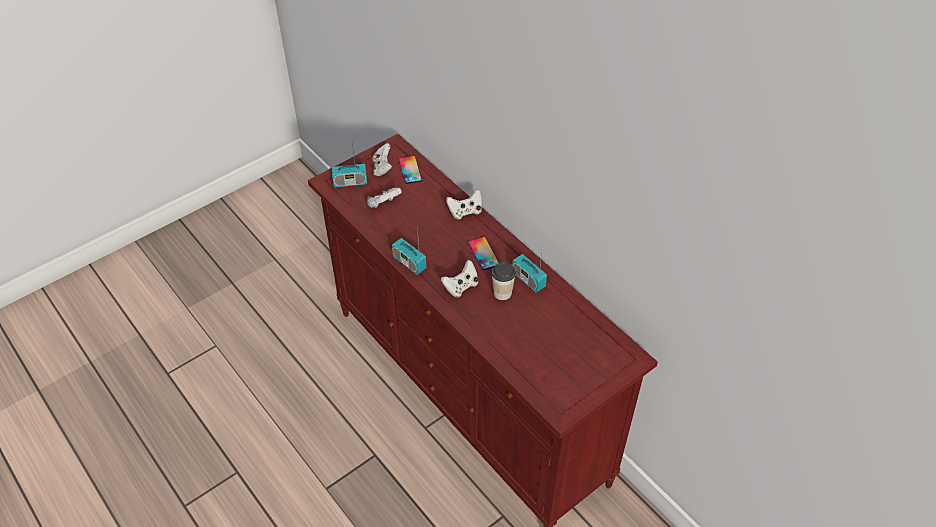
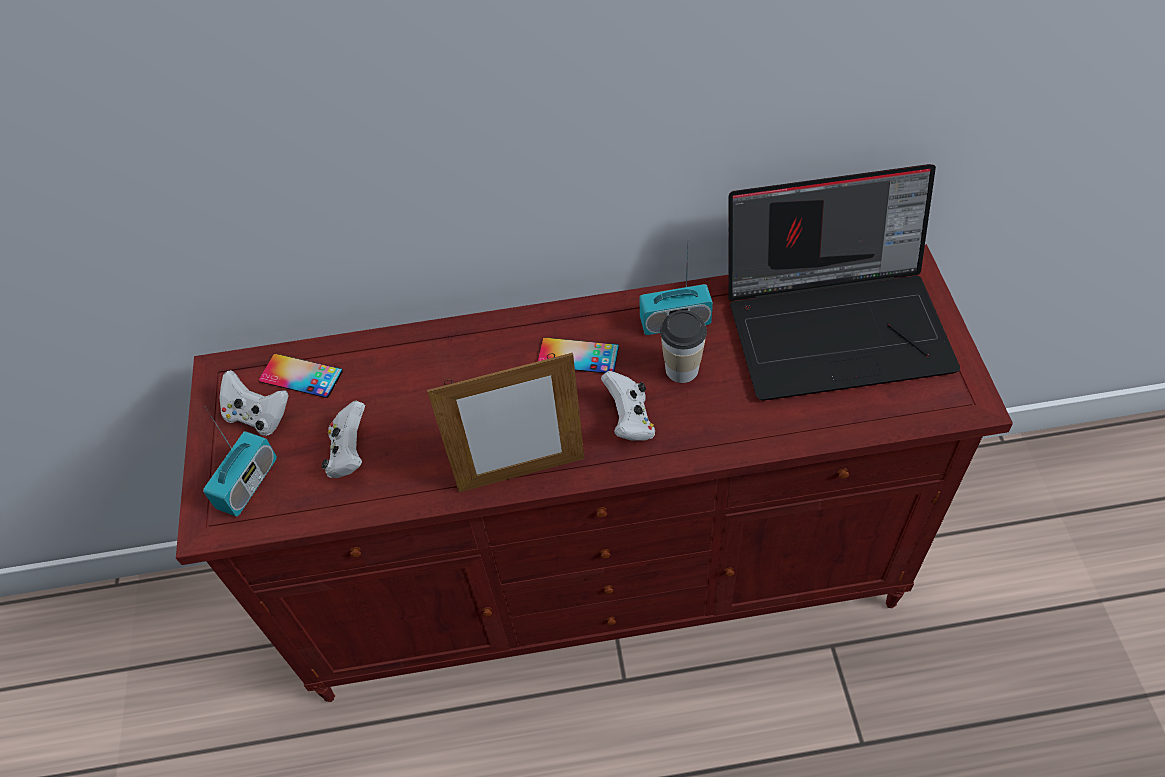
camera: 55 degrees left, 5 degrees up
radio [392,227,426,275] -> picture frame [427,353,584,492]
white game controller [446,189,482,219] -> none
none -> laptop [729,164,960,401]

